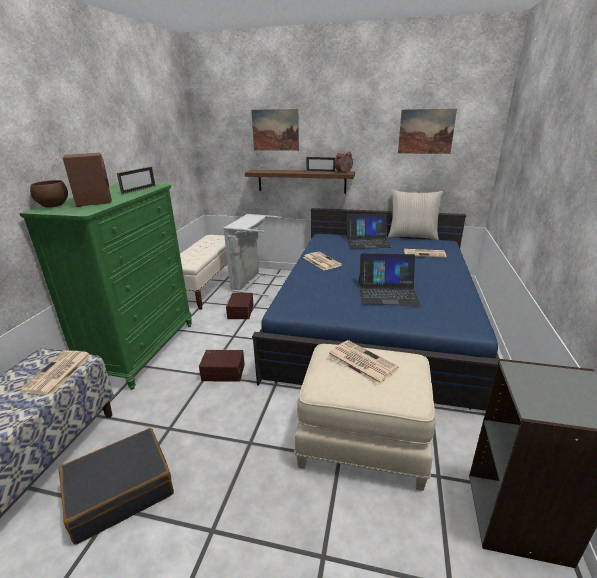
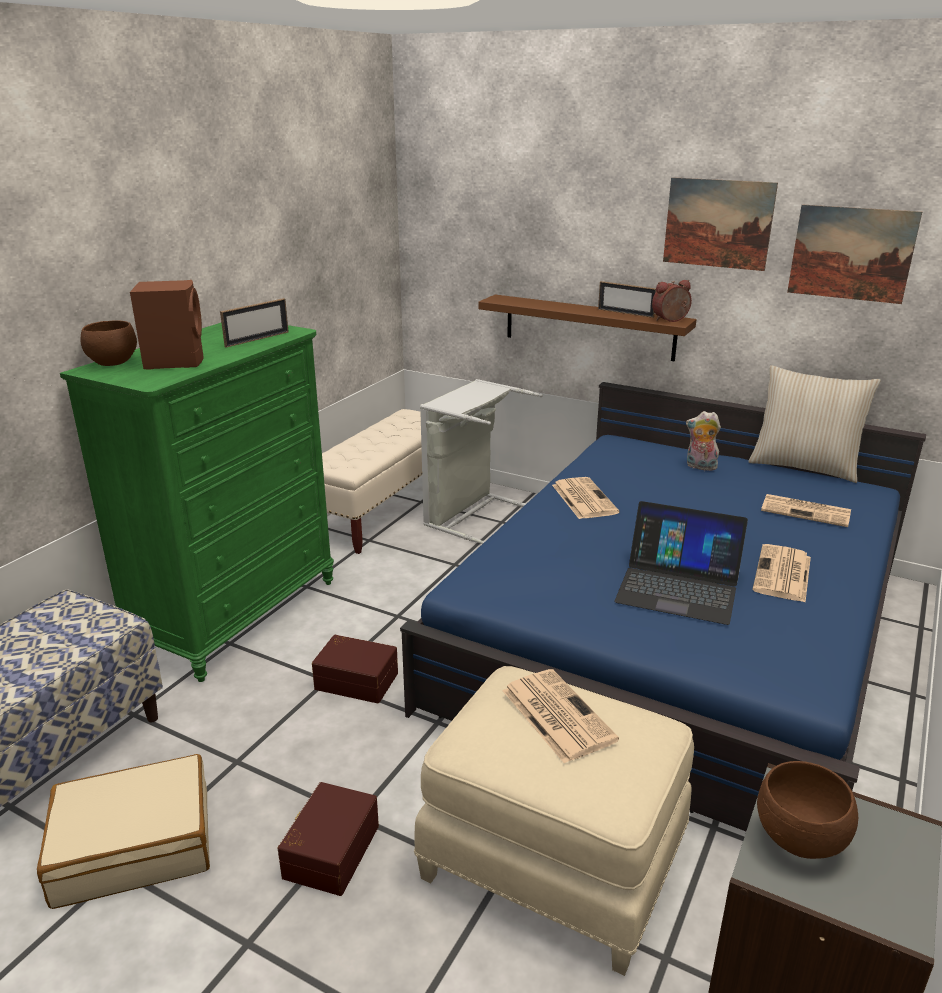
camera: 15 degrees right, 0 degrees up
newspaper [19,350,92,395] -> newspaper moved to [752,544,811,603]
black suitcase [58,428,174,545] -> beige suitcase [37,754,210,909]
brown storage box [226,293,254,319] -> brown storage box moved to [278,782,379,896]
picture [251,109,299,151] -> picture moved to [663,177,778,271]
laptop [346,213,392,249] -> plush toy [686,411,721,471]
none -> brown bowl [757,761,858,859]

